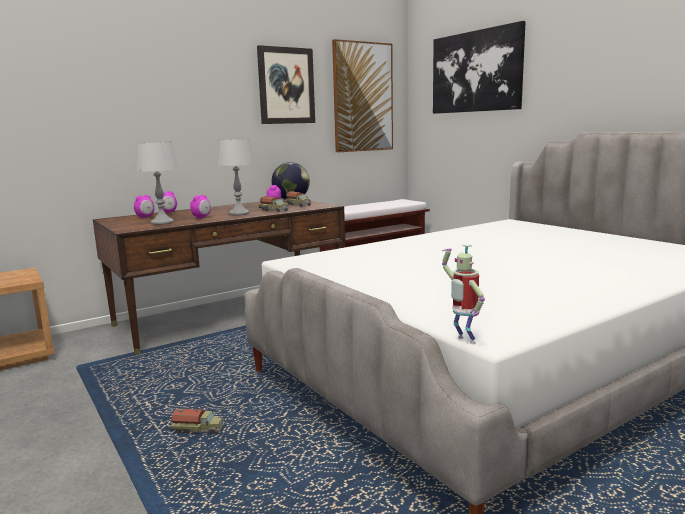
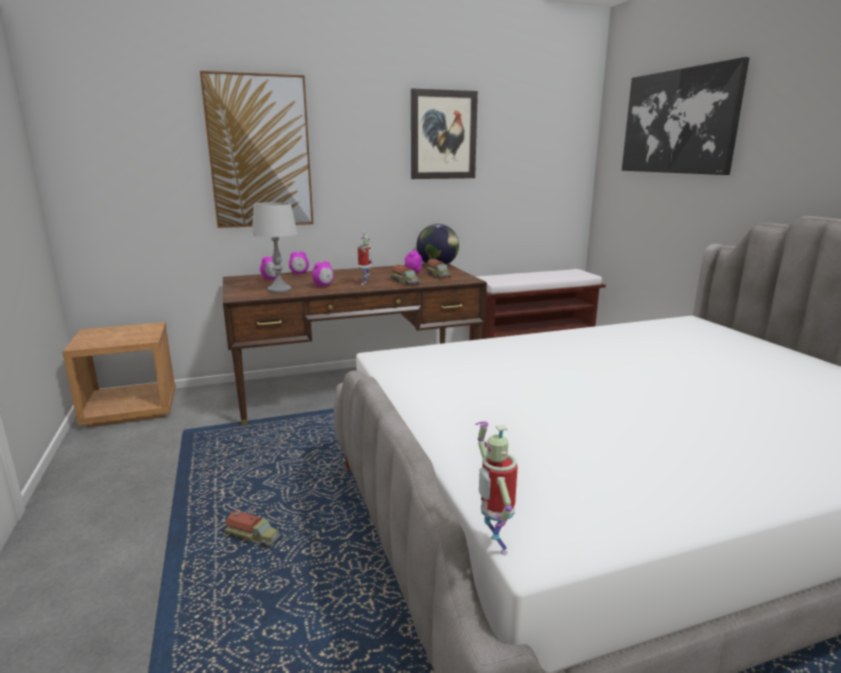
camera: 15 degrees right, 5 degrees up
grey table lamp [216,139,255,216] -> toy robot [358,231,373,285]
picture [332,39,393,152] -> picture moved to [200,71,313,228]

